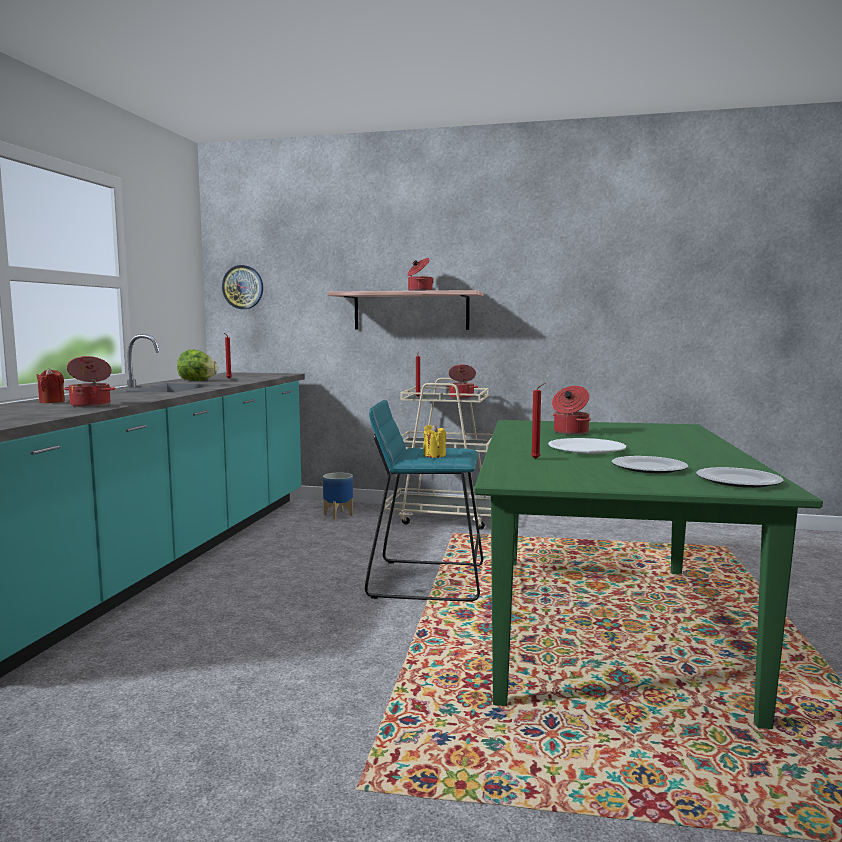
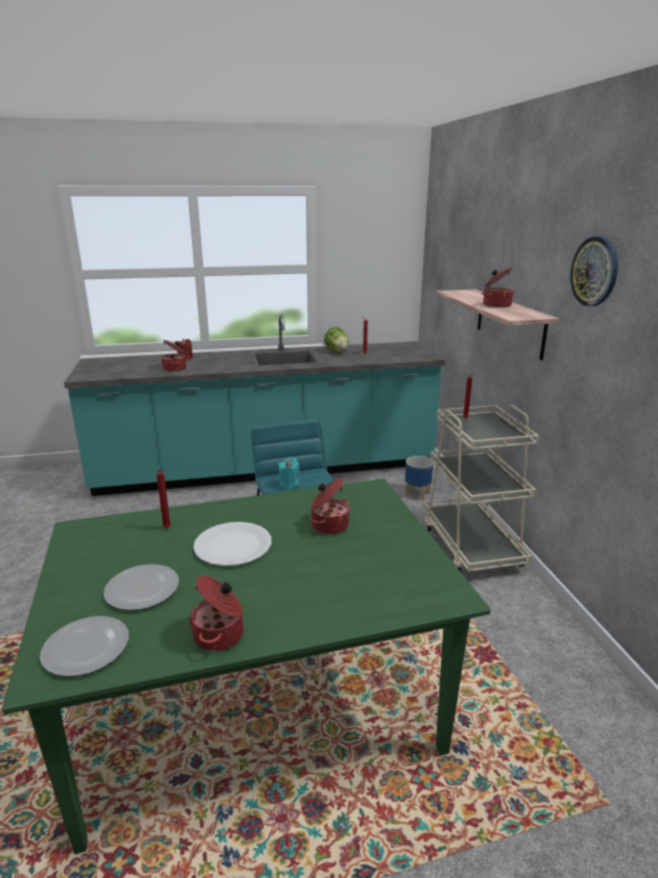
camera: 65 degrees right, 15 degrees up
wall clock [222,265,263,309] -> wall clock moved to [570,236,618,306]
yellow candle [424,424,446,458] -> turquoise candle [279,457,299,489]
cooking pot [446,364,478,399] -> cooking pot moved to [189,576,243,651]

